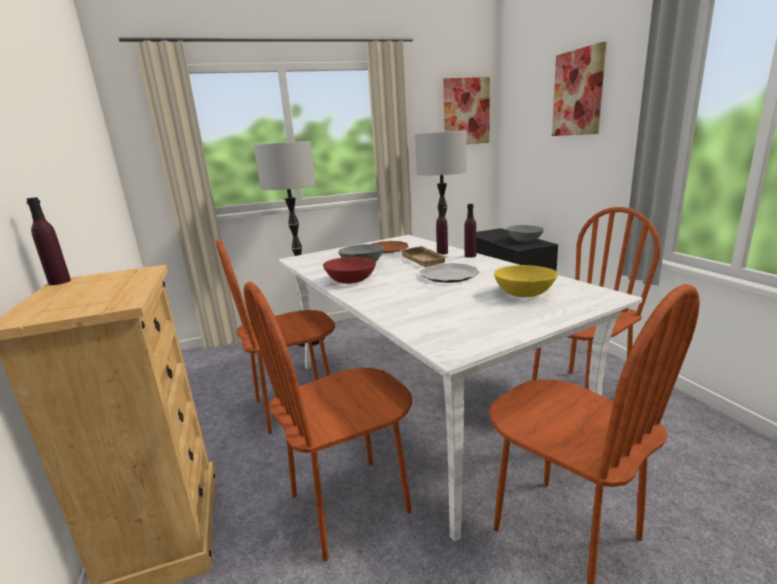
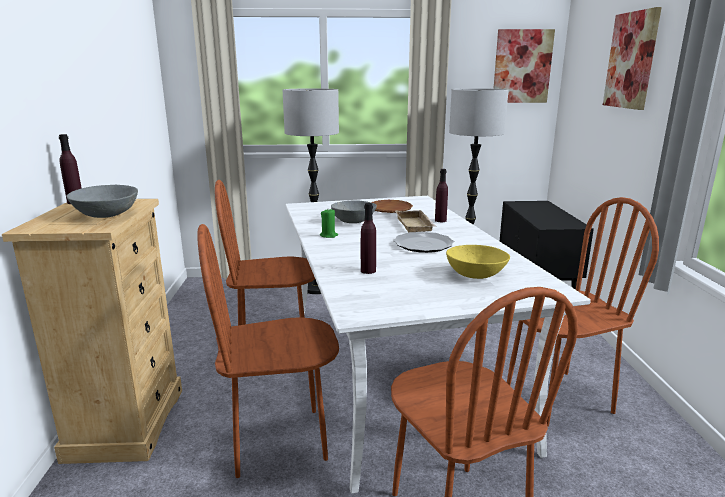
camera: 15 degrees right, 0 degrees up
red bowl [323,257,376,284] -> green candle [320,209,338,238]
purple bottle [464,204,476,258] -> purple bottle moved to [361,203,376,274]
grey bowl [507,225,544,242] -> grey bowl moved to [67,185,138,218]

